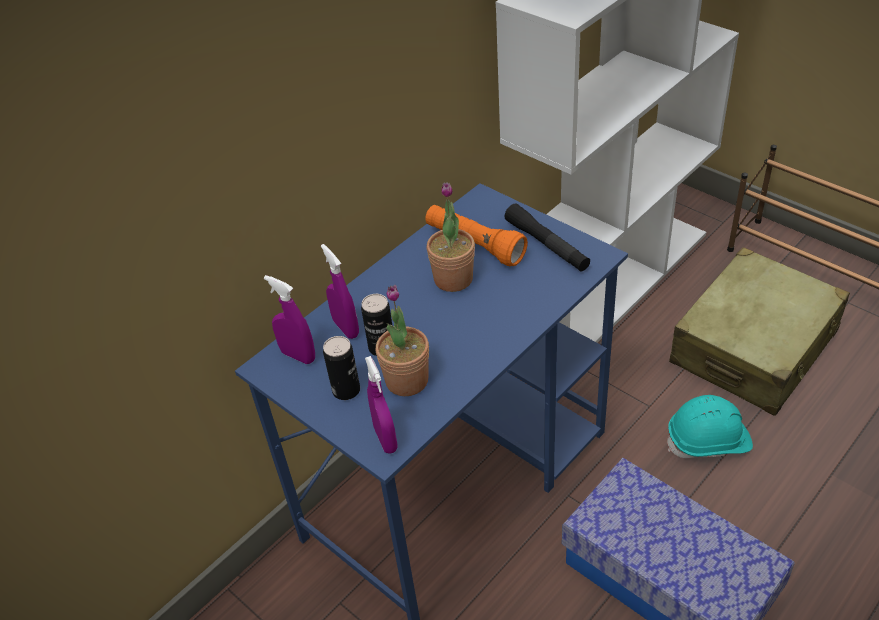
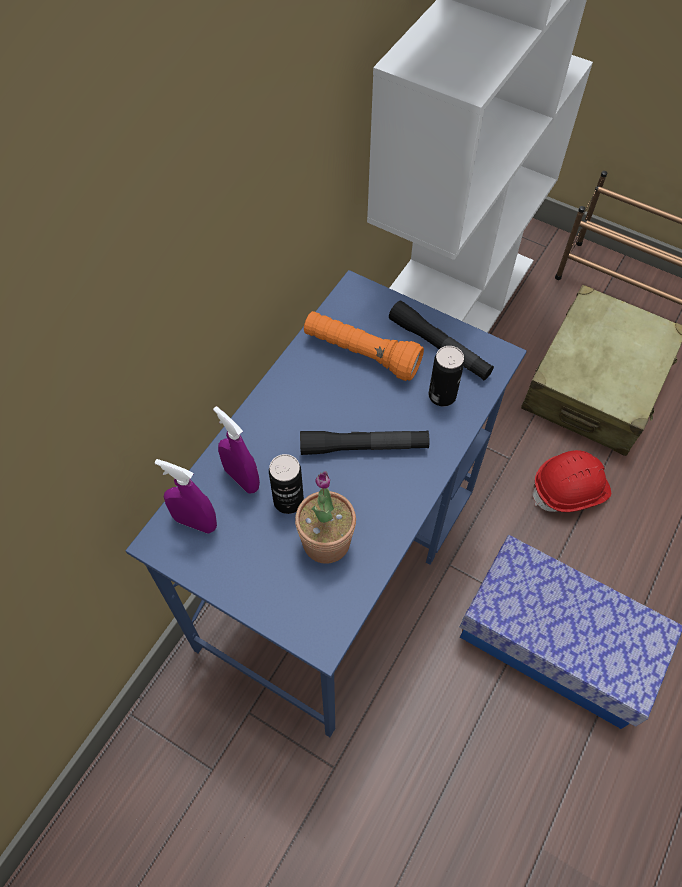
camera: 15 degrees left, 15 degrees up
can [323,336,360,400] -> can moved to [428,346,464,406]
purple spray bottle [365,356,398,454] -> none
potted plant [427,182,475,292] -> none
turquoise hard hat [667,395,753,458] -> red hard hat [533,450,611,512]
none -> black flashlight [300,430,429,455]

